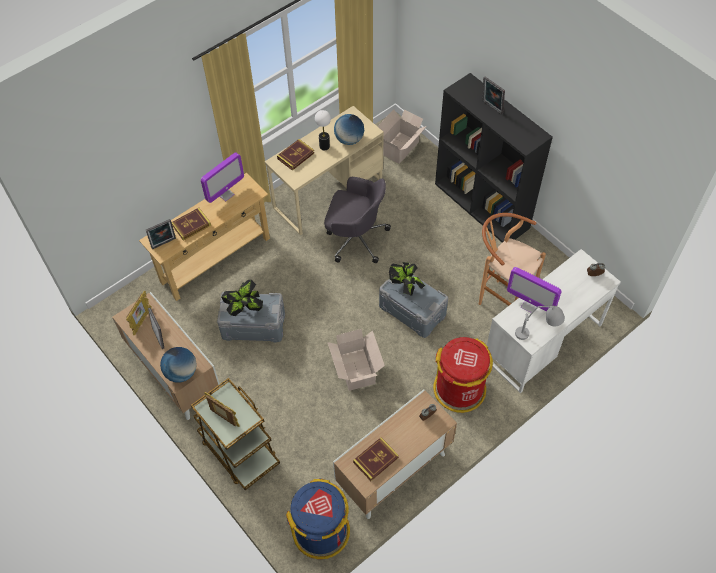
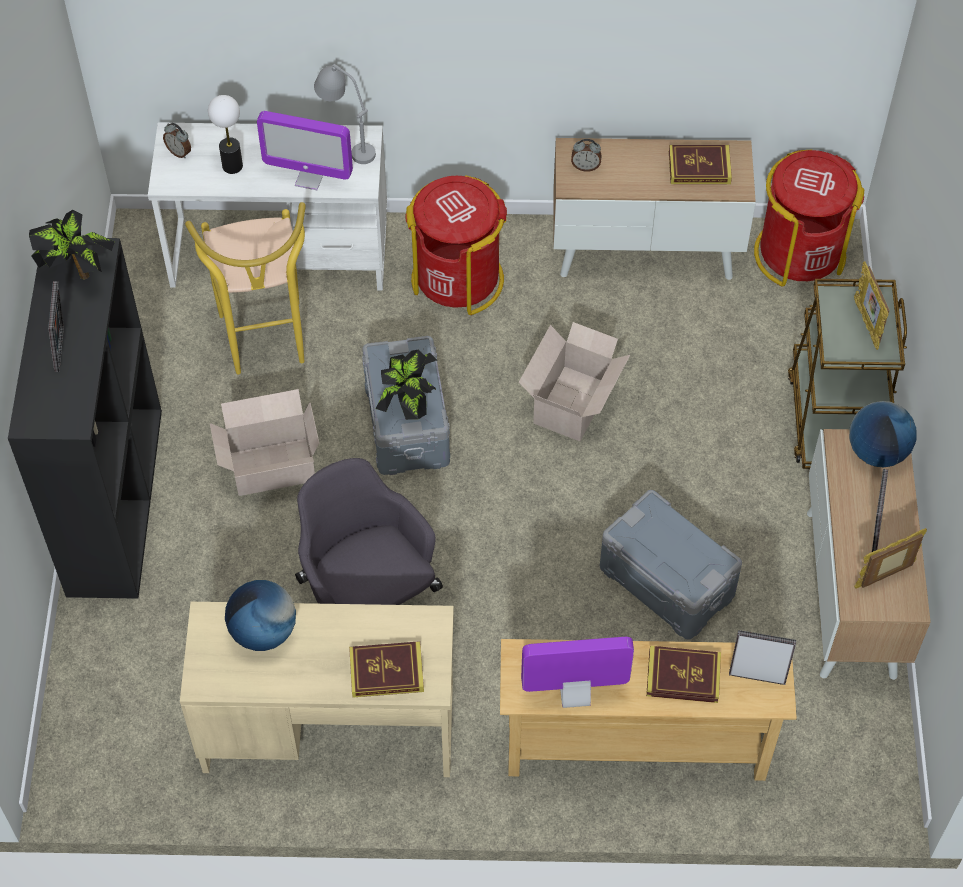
camera: 140 degrees left, 0 degrees up
potted plant [221,280,263,316] -> potted plant moved to [29,210,115,280]
blue trash can [286,479,350,559] -> red trash can [754,149,864,286]
table lamp [315,110,331,150] -> table lamp moved to [208,95,243,174]
cardboard box [377,109,427,164] -> cardboard box moved to [210,389,319,496]
brown stool [479,213,546,306] -> yellow stool [185,202,306,374]
monitor [507,267,562,313] -> monitor turned 120 degrees clockwise [257,111,353,190]

